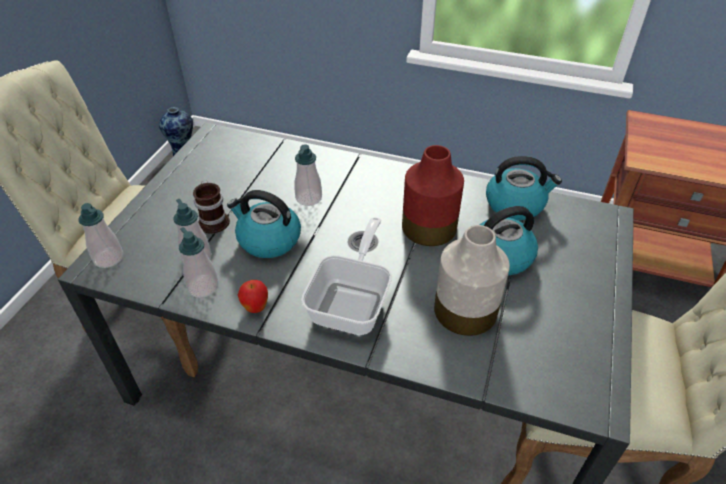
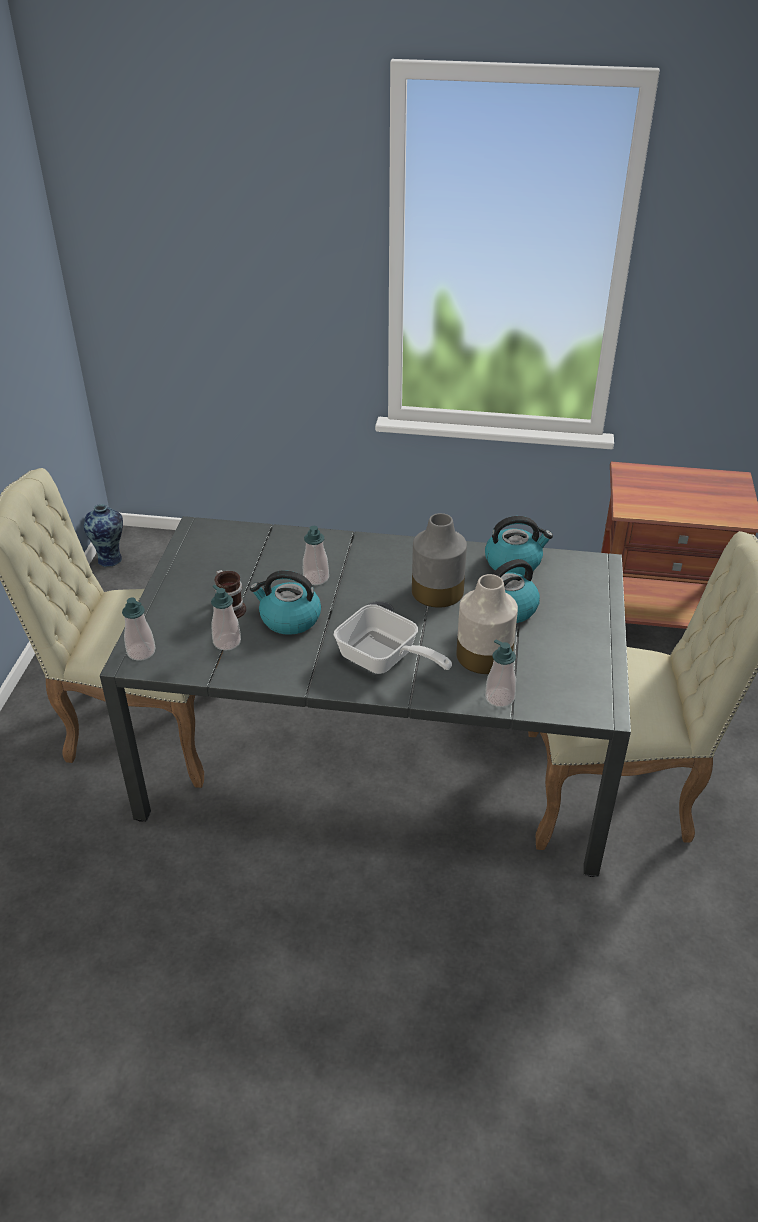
camera: 10 degrees left, 5 degrees down
soap dispenser [179,227,218,298] -> soap dispenser moved to [485,639,516,707]
apple [238,280,268,313] -> none
frying pan [301,217,392,335] -> frying pan turned 120 degrees clockwise [334,604,452,674]
red vase [402,145,464,246] -> grey vase [412,513,467,608]

